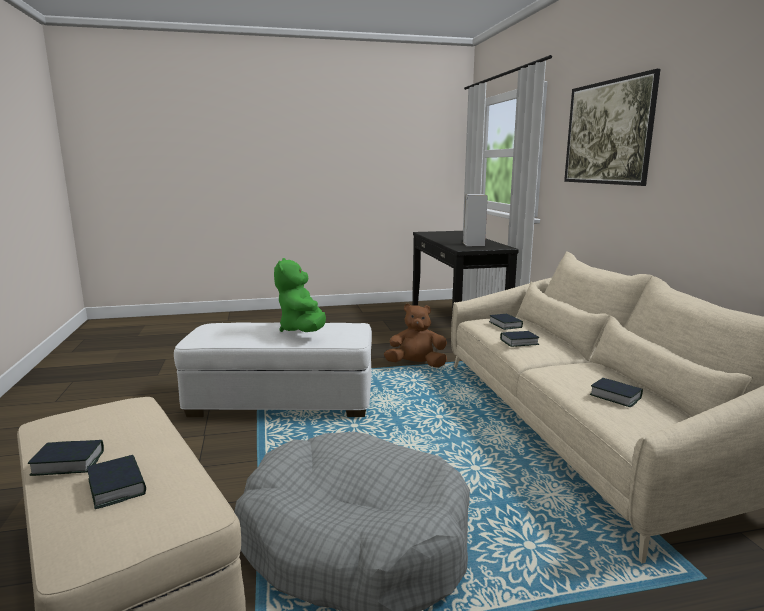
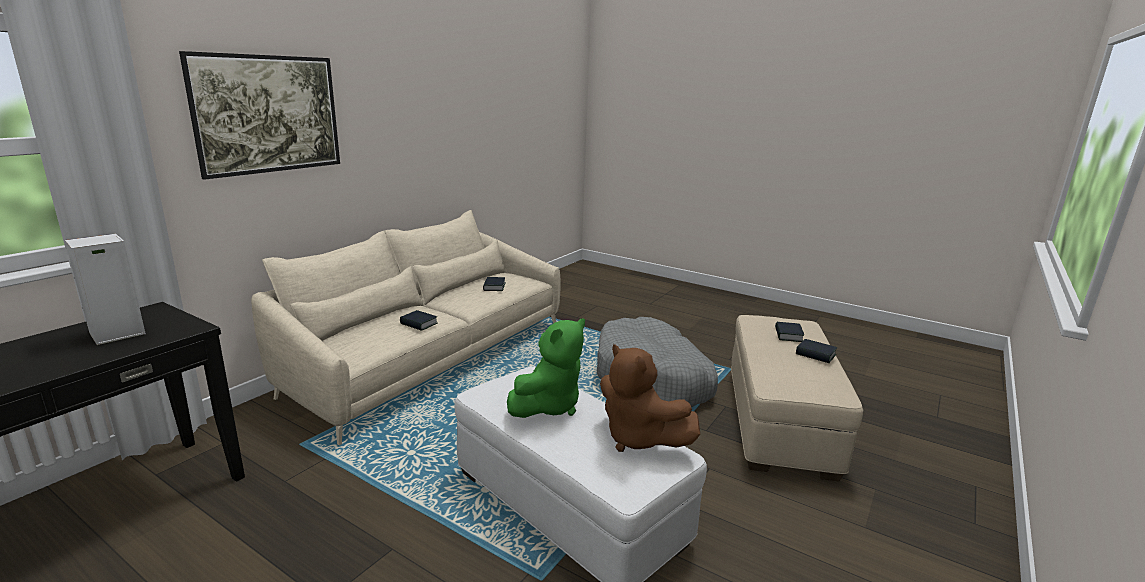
camera: 135 degrees left, 5 degrees up
brown plush toy [384,303,447,368] -> brown plush toy moved to [600,344,700,452]
book [489,314,523,330] -> none

